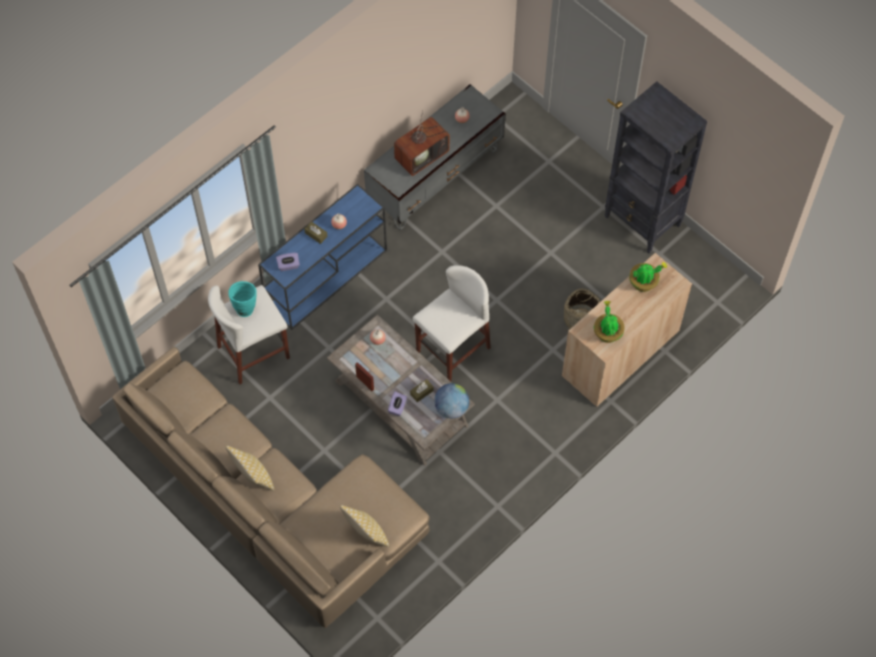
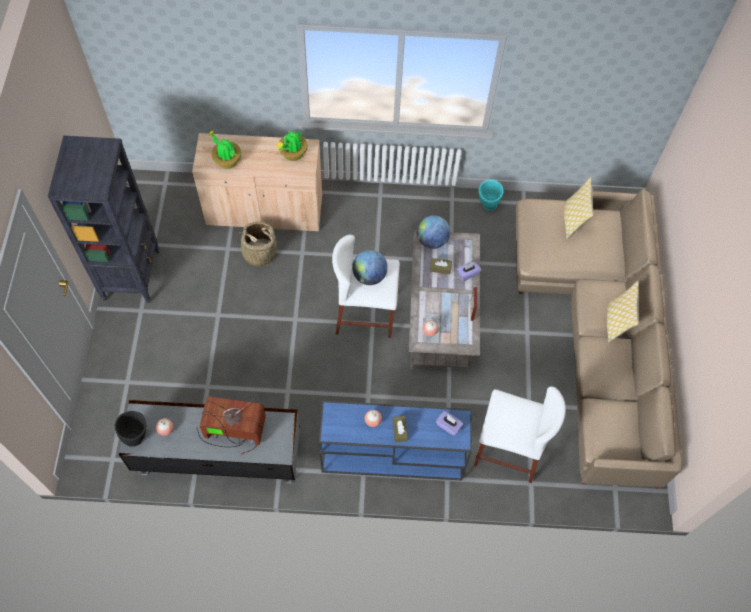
camera: 135 degrees left, 0 degrees up
turquoise vase [228,281,257,317] -> turquoise vase moved to [479,180,503,211]
none -> black vase [115,411,146,447]
none -> globe [352,250,388,285]

